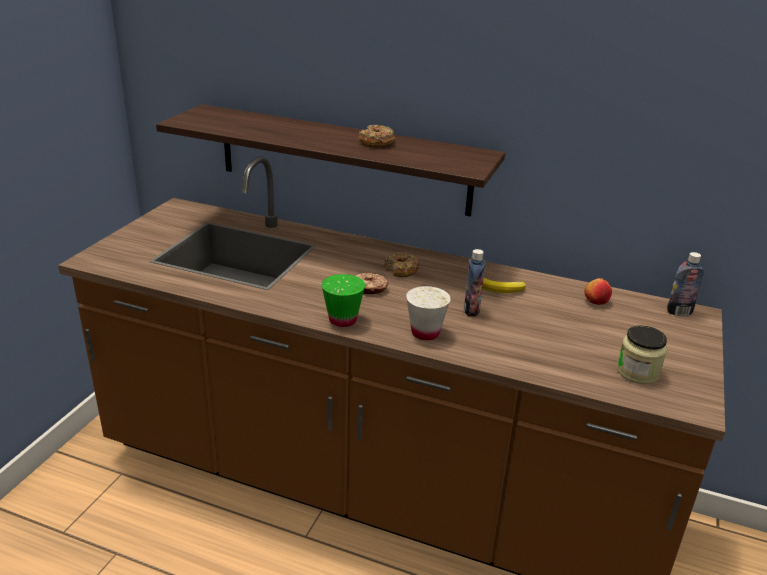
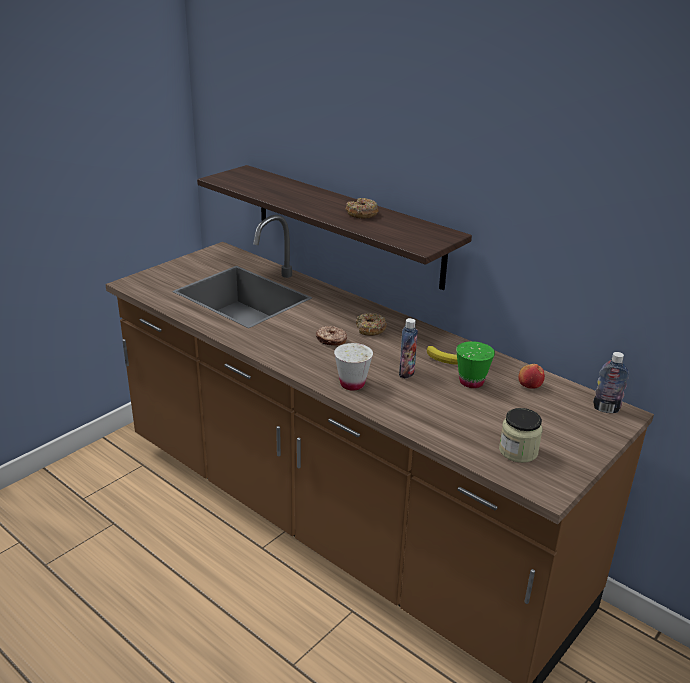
camera: 20 degrees right, 0 degrees up
green cup [321,274,365,327] -> green cup moved to [456,341,495,388]

